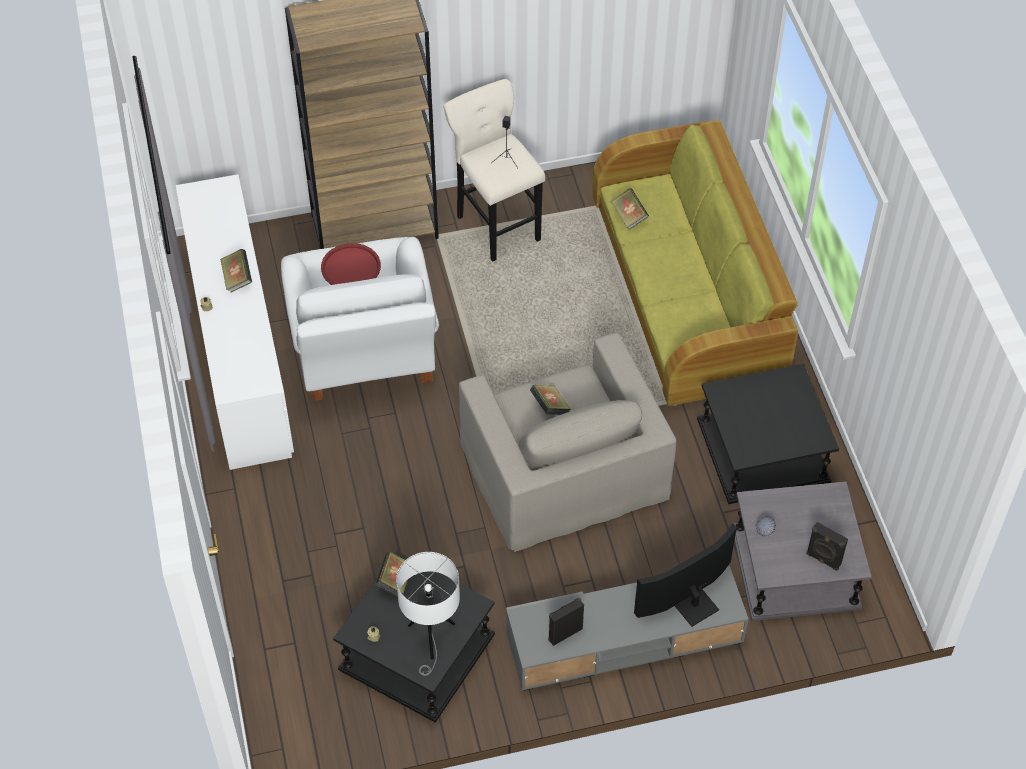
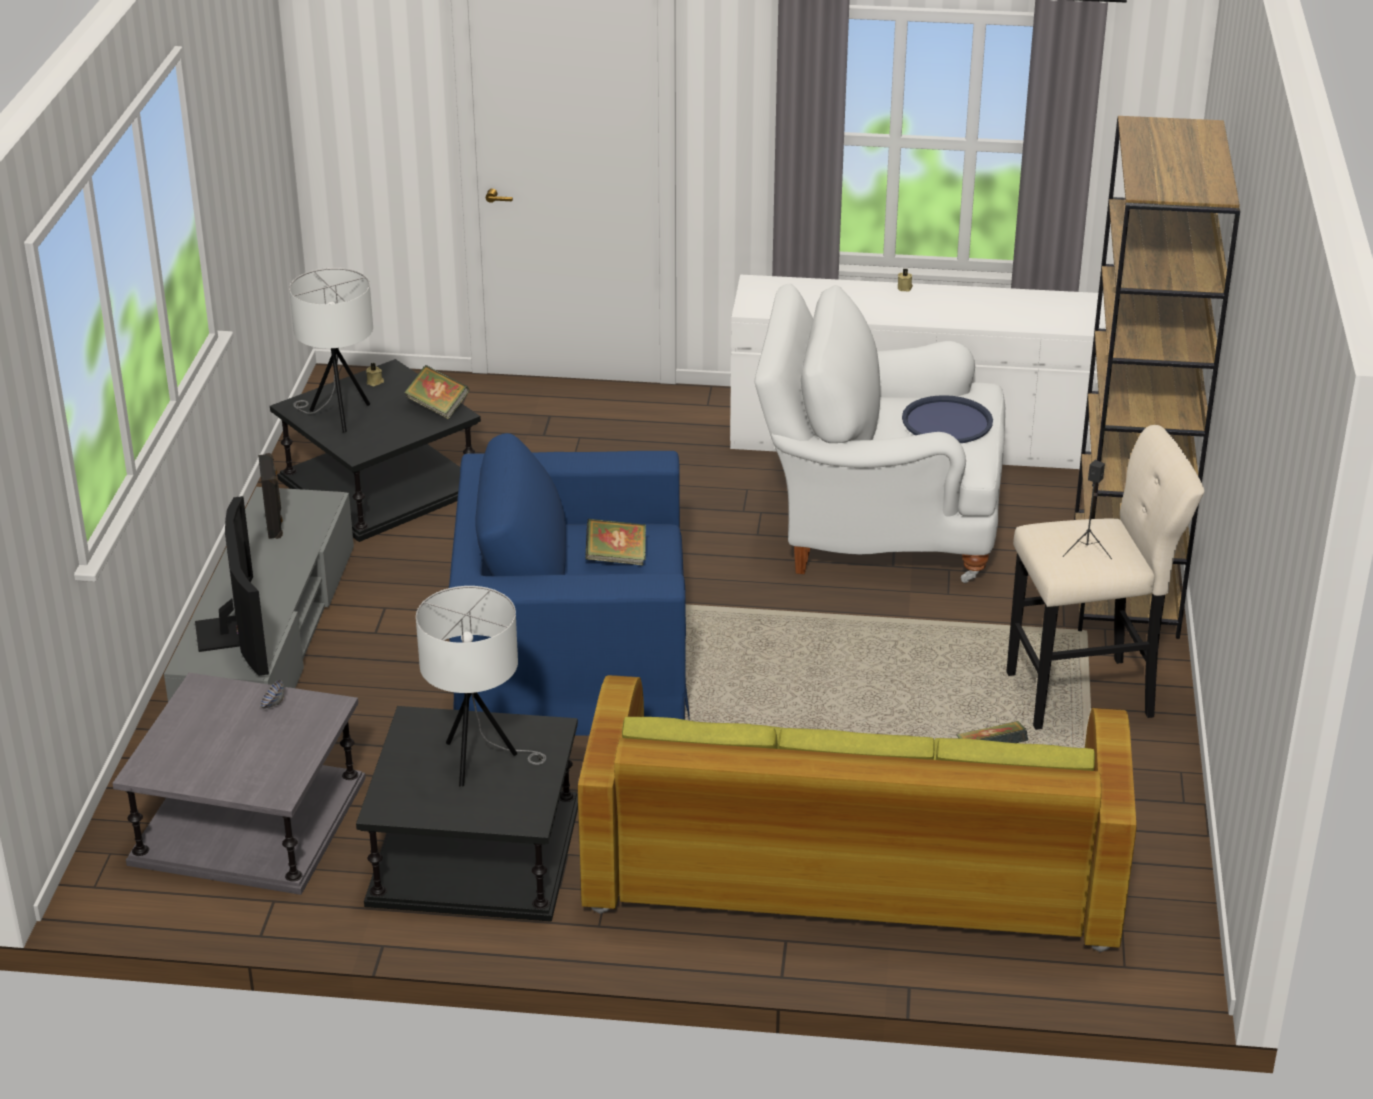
camera: 110 degrees right, 20 degrees down
book [220,249,252,292] -> none
red tray [321,243,381,285] -> blue tray [902,395,993,443]
beige armchair [459,332,677,552] -> blue armchair [449,433,690,736]
black speaker [806,522,848,571] -> none
none -> white table lamp [416,586,546,787]

